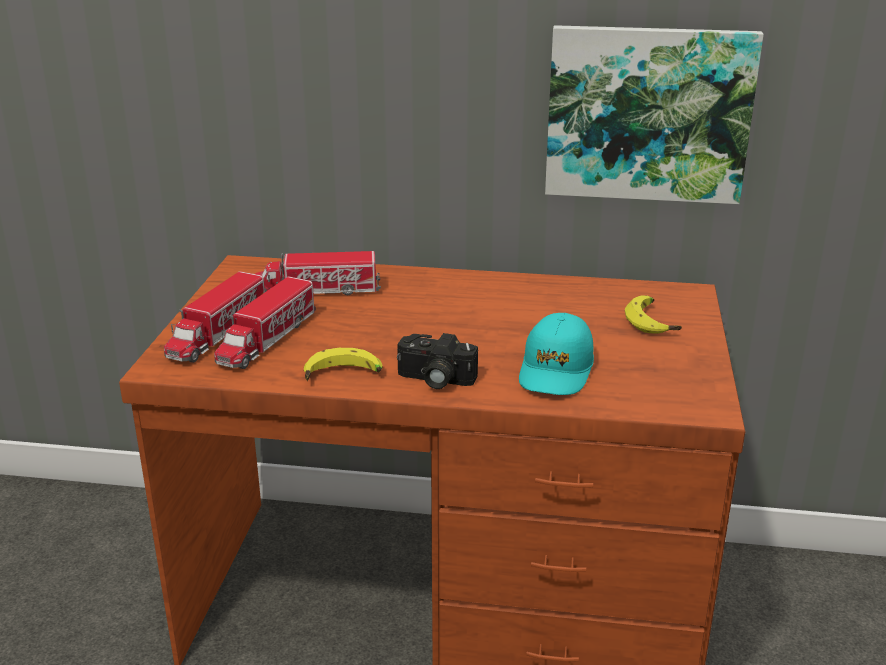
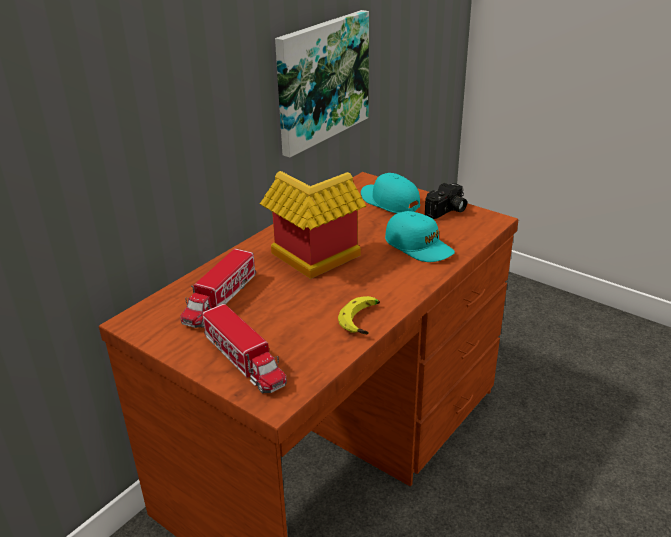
camera: 60 degrees left, 5 degrees up
toy truck [214,276,316,369] -> none
camera [397,333,478,389] -> camera moved to [425,183,467,219]
banana [625,295,682,333] -> turquoise cap [361,173,420,213]
none -> toy house [259,171,366,279]

